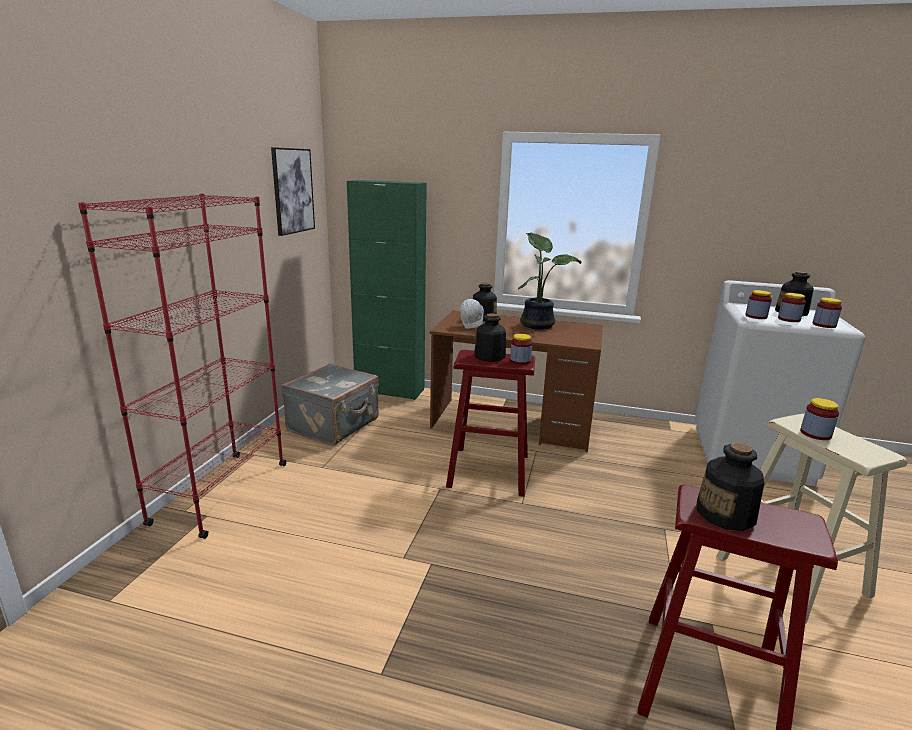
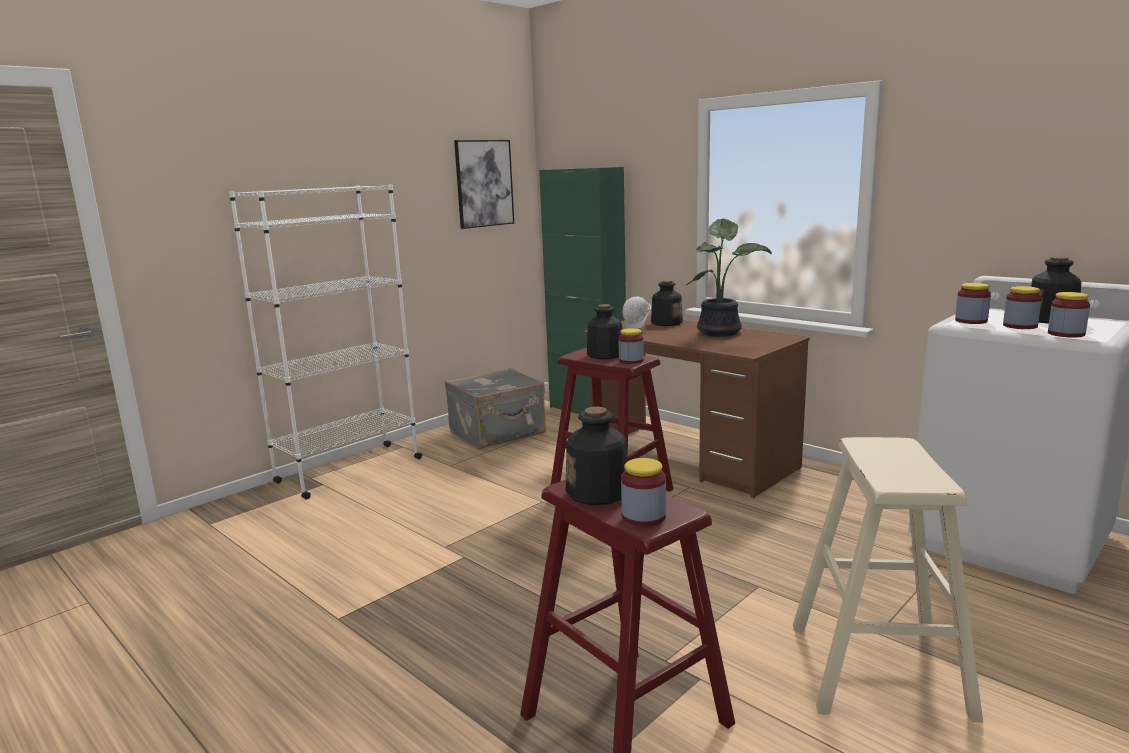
camera: 30 degrees right, 5 degrees down
red bookcase [78,194,287,539] -> white bookcase [229,184,422,500]
jar [800,398,839,440] -> jar moved to [621,458,666,526]

